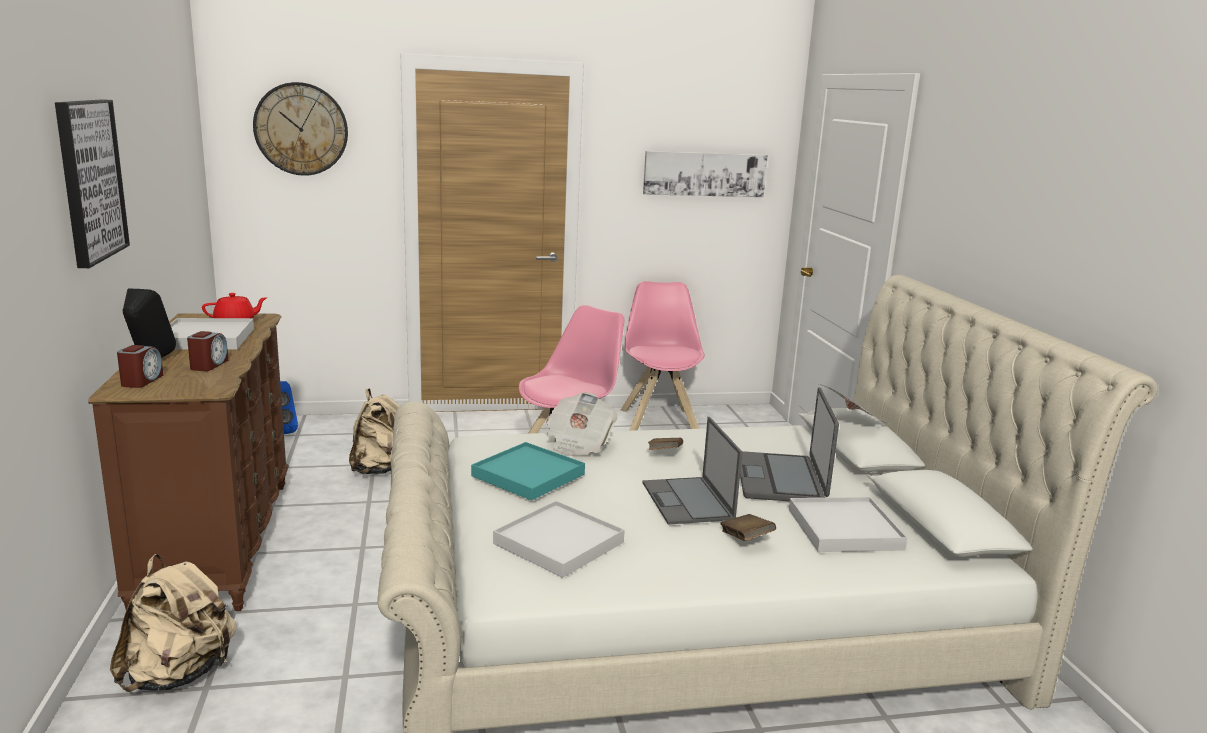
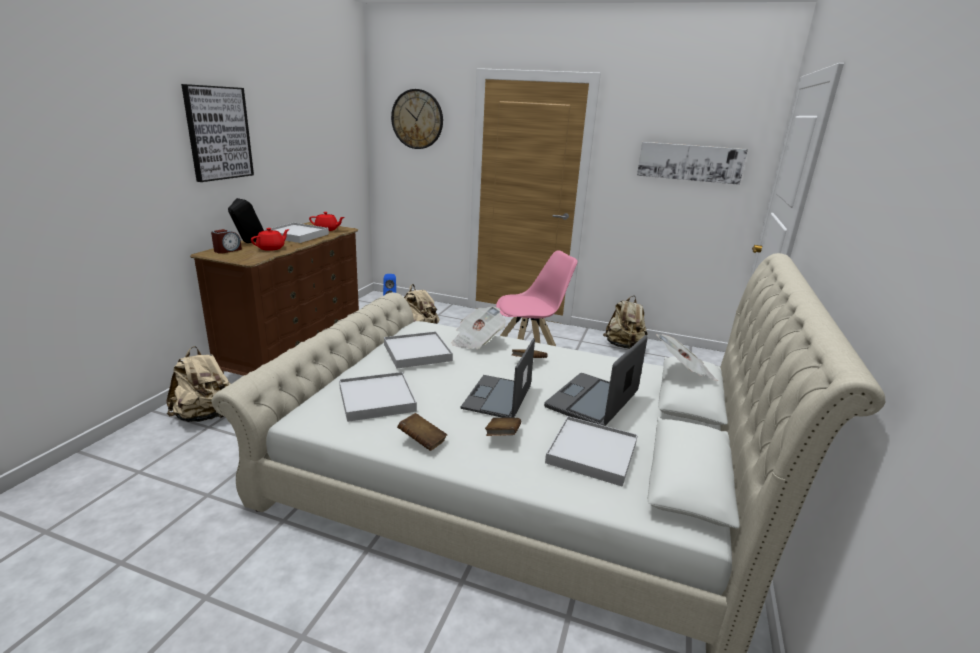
camera: 30 degrees right, 5 degrees up
alarm clock [187,331,228,371] -> red teapot [251,228,289,251]
turquoise tray [471,442,585,501] -> white tray [384,331,453,368]
pink chair [621,281,705,431] -> beige backpack [603,296,648,349]
none -> brown book [397,413,447,451]

